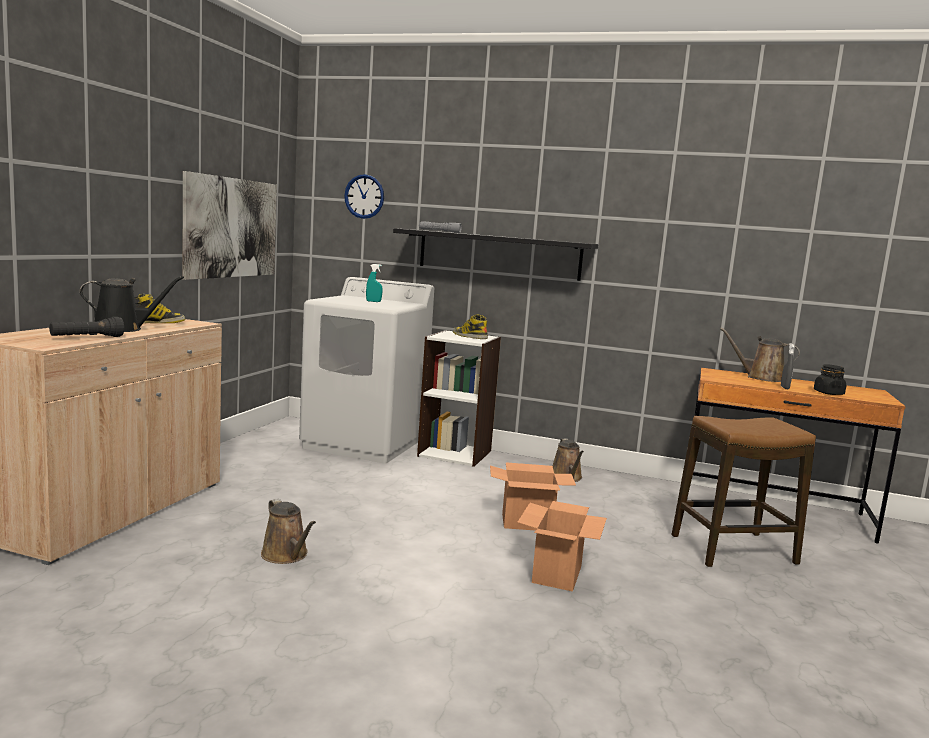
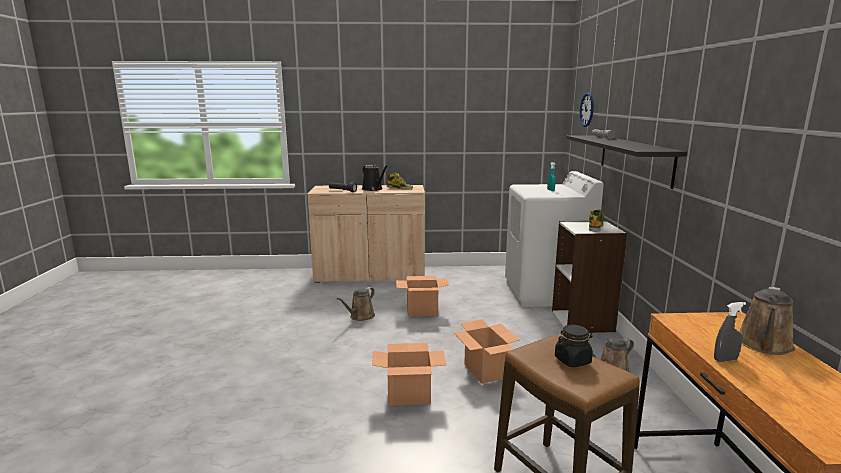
camera: 70 degrees right, 5 degrees up
picture [183,171,277,280] -> none
brown watering can [720,328,800,382] -> brown watering can turned 150 degrees counterclockwise [739,287,795,355]
black jar [814,364,846,395] -> black jar moved to [555,325,593,367]
none -> cardboard box [396,276,449,317]

